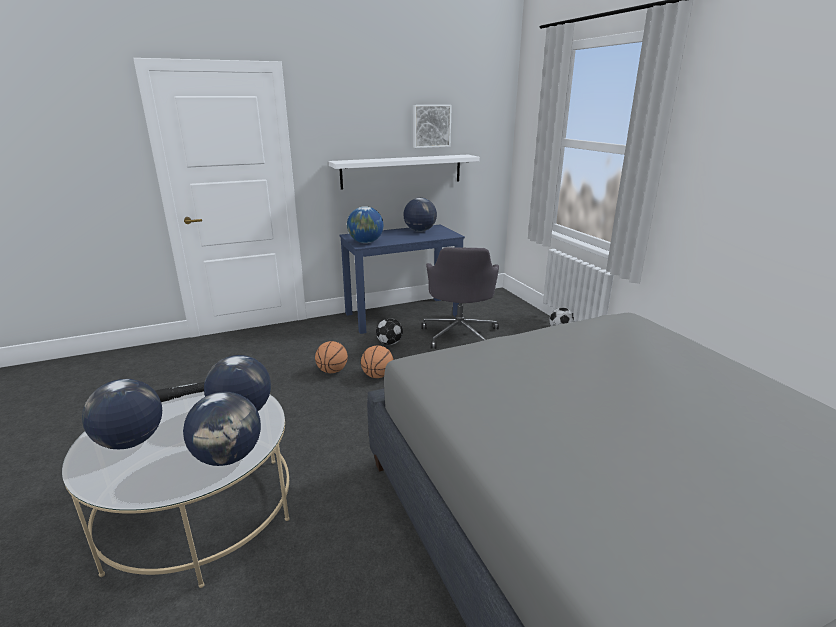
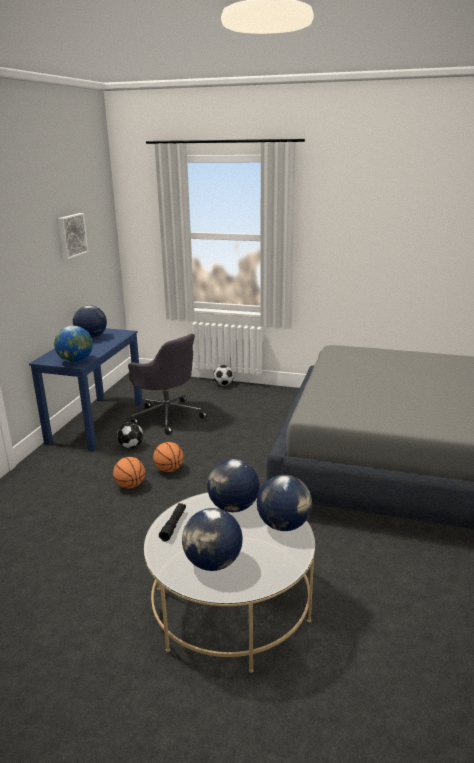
camera: 50 degrees left, 0 degrees up
white shelf [329,155,480,190] -> none

